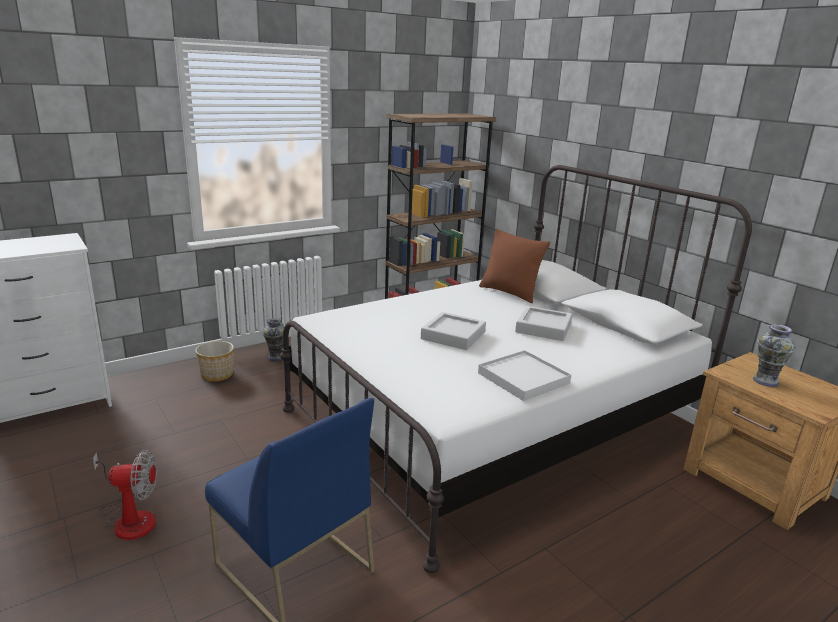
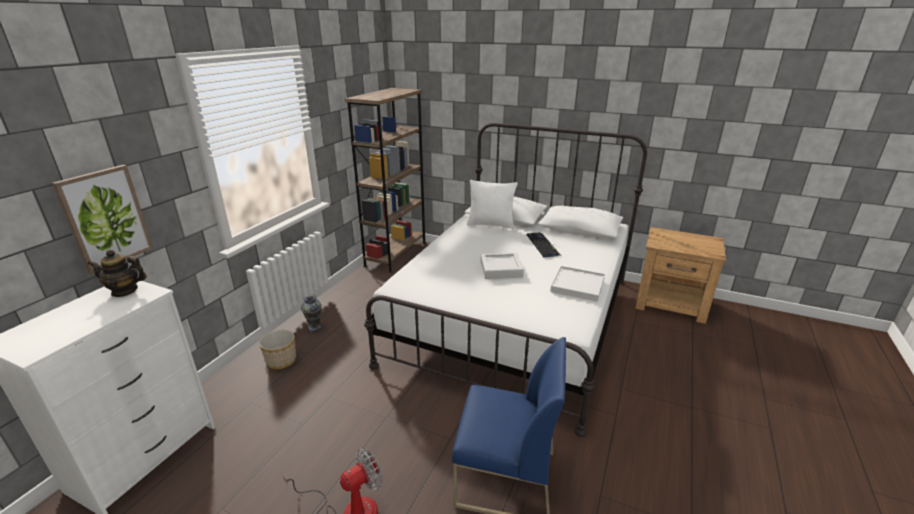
camera: 30 degrees left, 5 degrees up
brown pillow [479,229,550,303] -> white pillow [467,180,518,229]
grey tray [515,306,572,341] -> keyboard [527,232,561,257]
vase [753,324,796,387] -> none
none -> picture [52,165,153,274]
none -> teapot [88,249,147,297]

